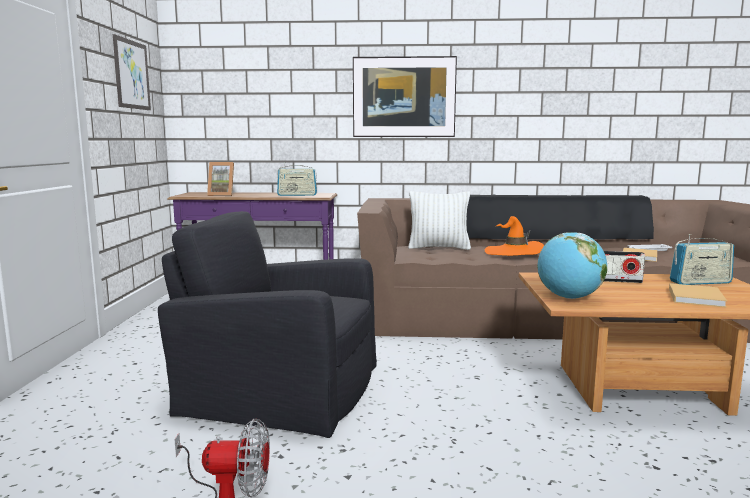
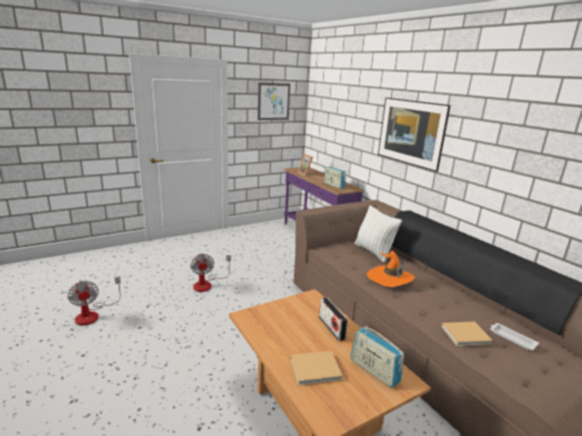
camera: 55 degrees right, 10 degrees up
black armchair [158,211,377,438] -> fan [190,253,231,292]
globe [537,232,607,299] -> none

